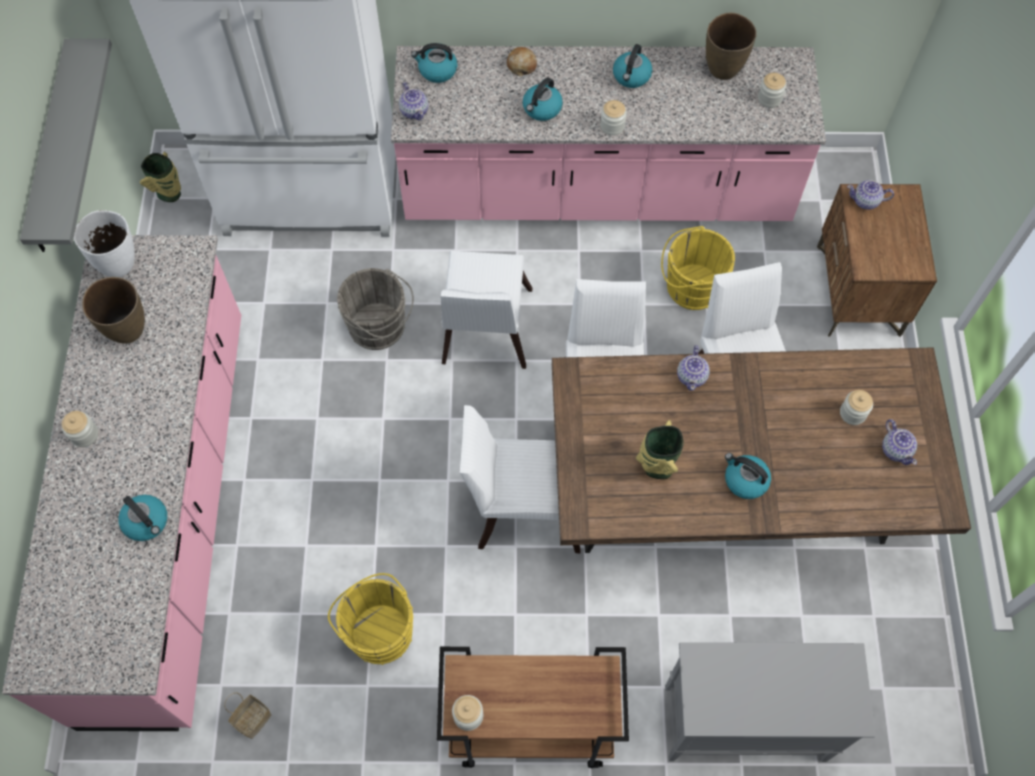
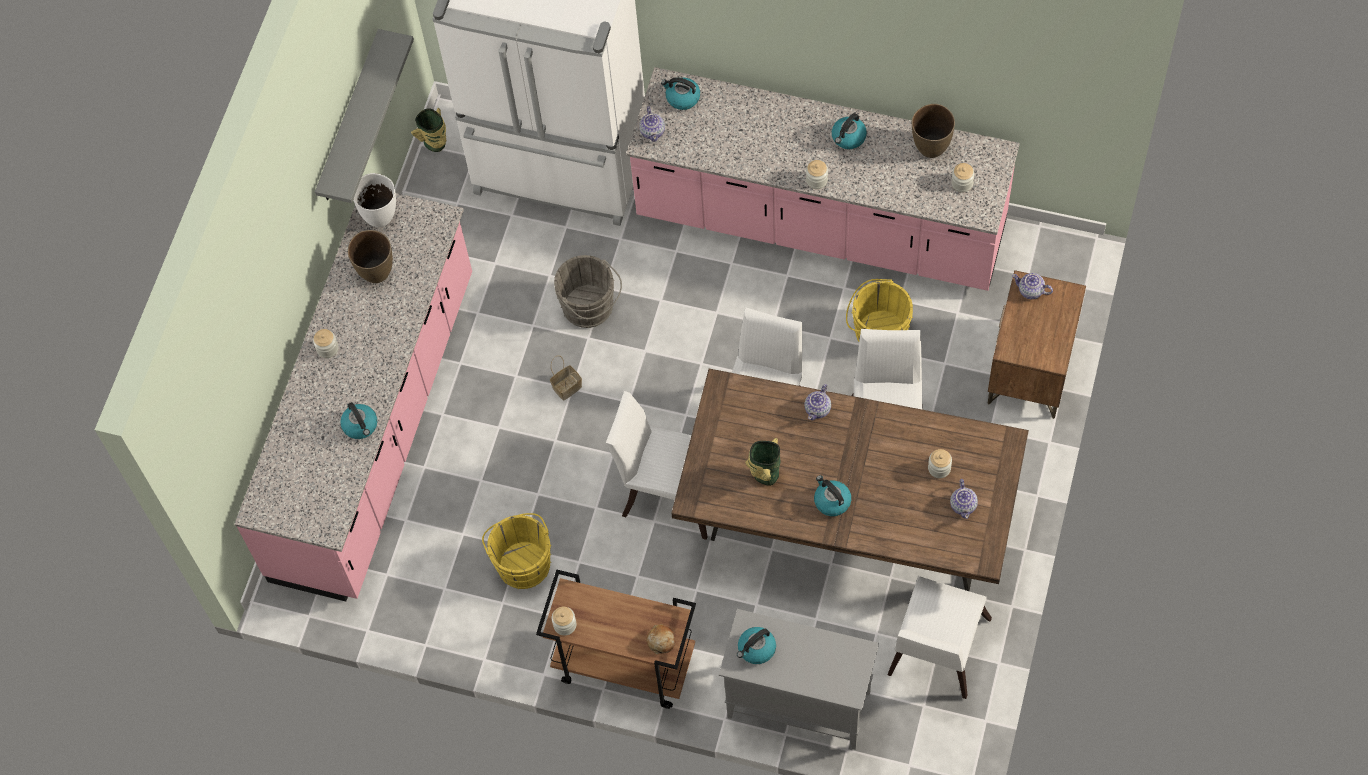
camera: 20 degrees right, 0 degrees up
basket [224,692,272,739] -> basket moved to [550,355,582,401]
white chair [441,251,532,369] -> white chair moved to [888,576,992,699]
bread [507,47,537,76] -> bread moved to [646,624,675,654]
kettle [523,77,563,121] -> kettle moved to [737,627,776,664]

